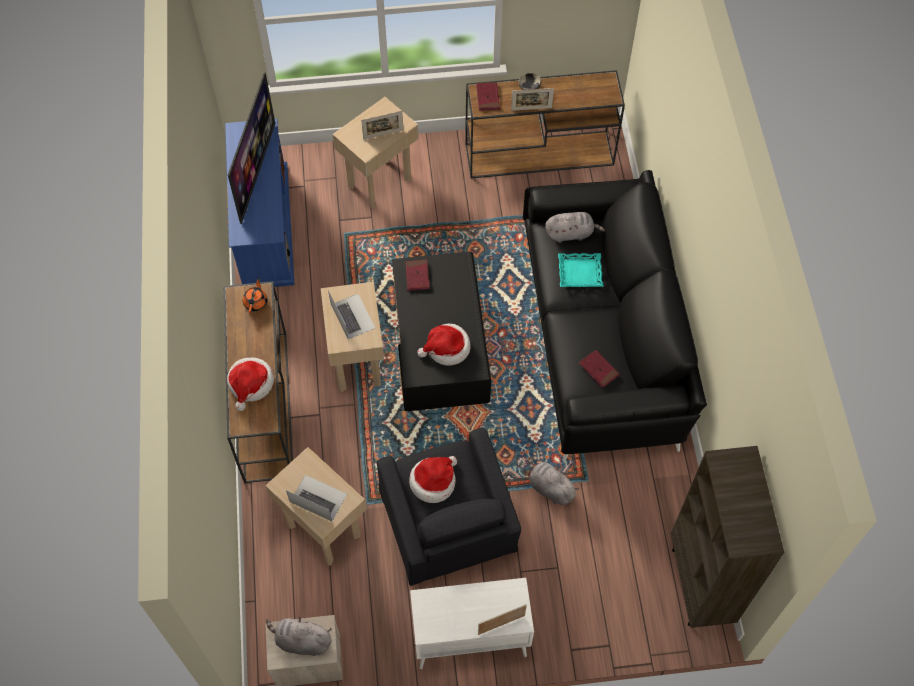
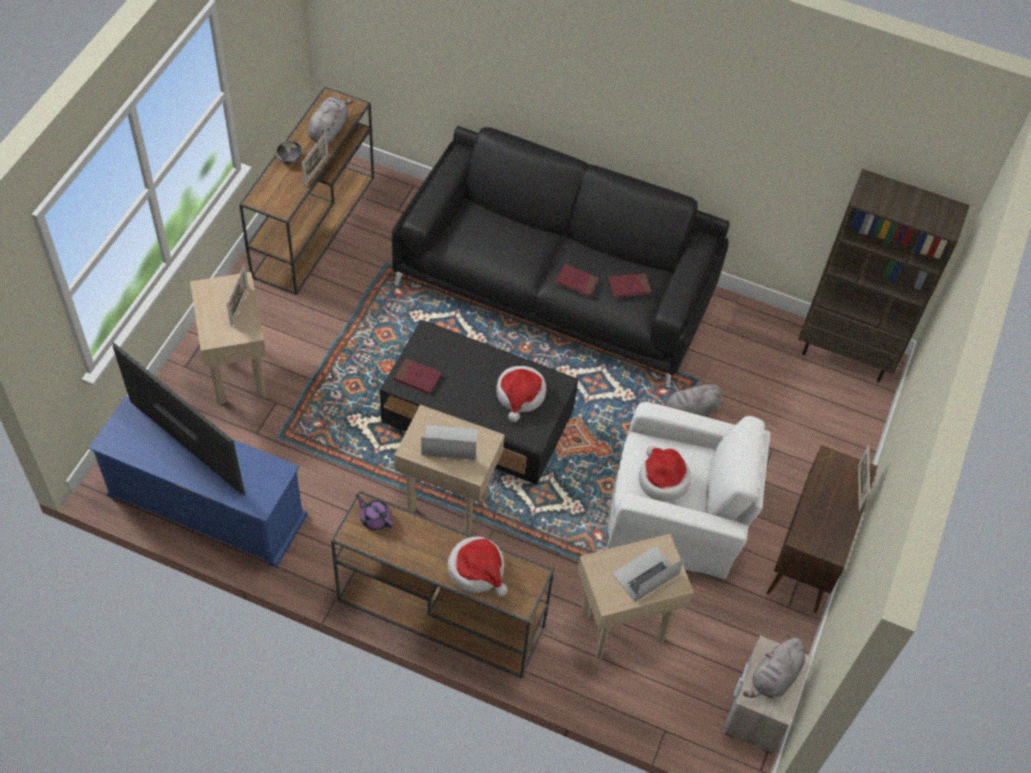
camera: 65 degrees left, 5 degrees down
orange teapot [243,277,268,314] -> purple teapot [355,494,394,530]
black armchair [377,428,521,586] -> white armchair [606,402,771,579]
white cabinet [410,578,534,669] -> brown cabinet [767,445,878,613]
red book [476,83,500,111] -> red book moved to [555,264,599,297]
grey plush toy [545,212,605,243] -> grey plush toy moved to [308,97,354,144]
turquoise tray [558,253,604,287] -> none

